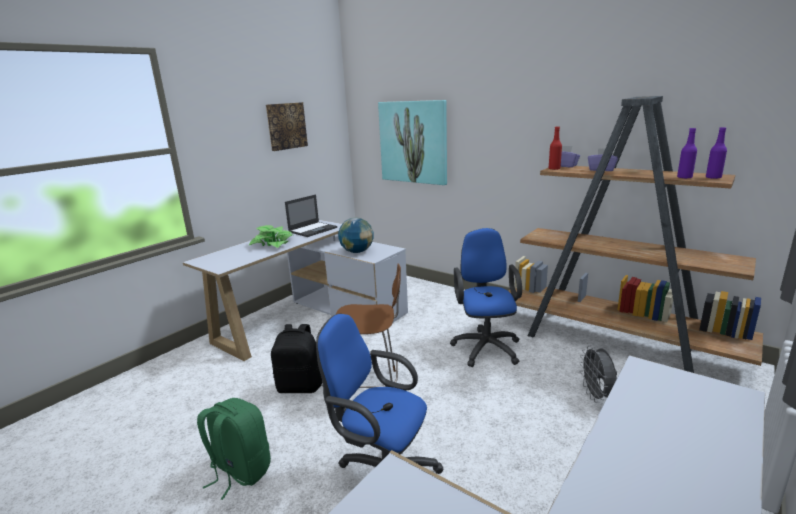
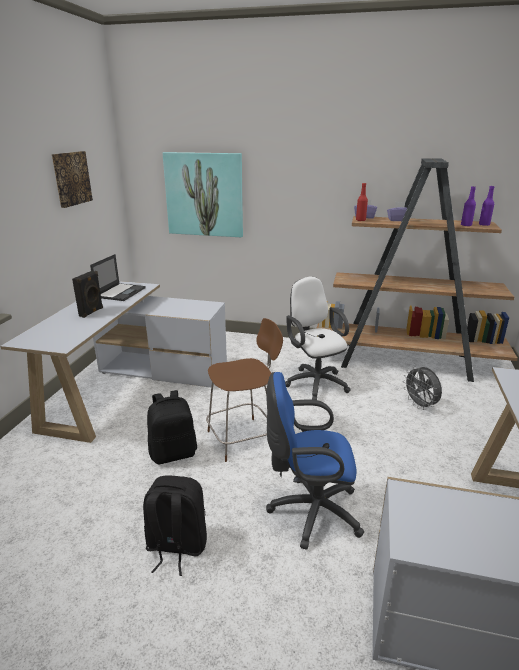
camera: 25 degrees left, 5 degrees up
green backpack [197,398,271,500] -> black backpack [143,475,207,576]
potted plant [249,225,295,248] -> black speaker [72,271,103,318]
globe [338,217,374,253] -> none
blue office chair [450,228,522,367] -> white office chair [285,277,351,400]

